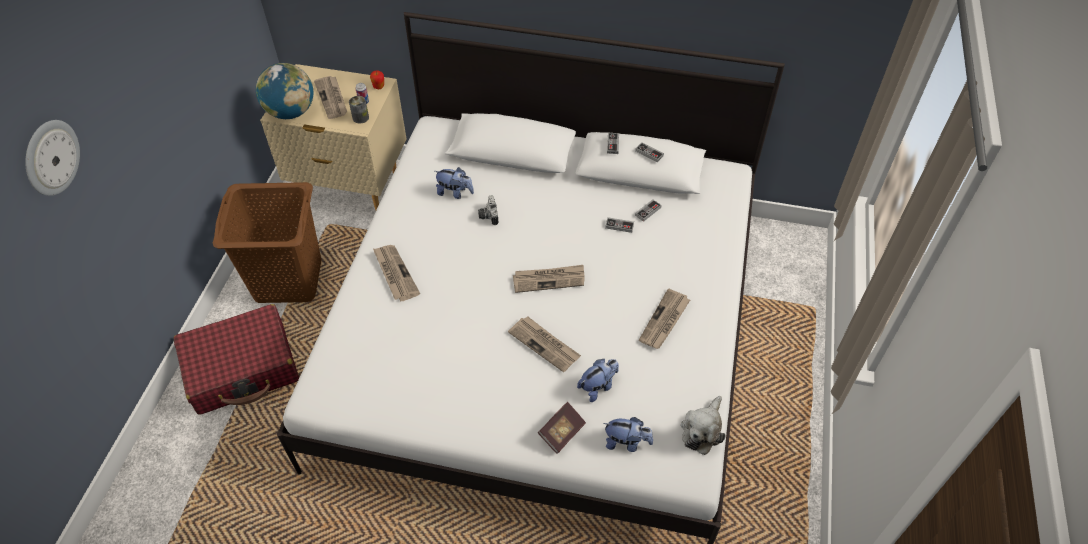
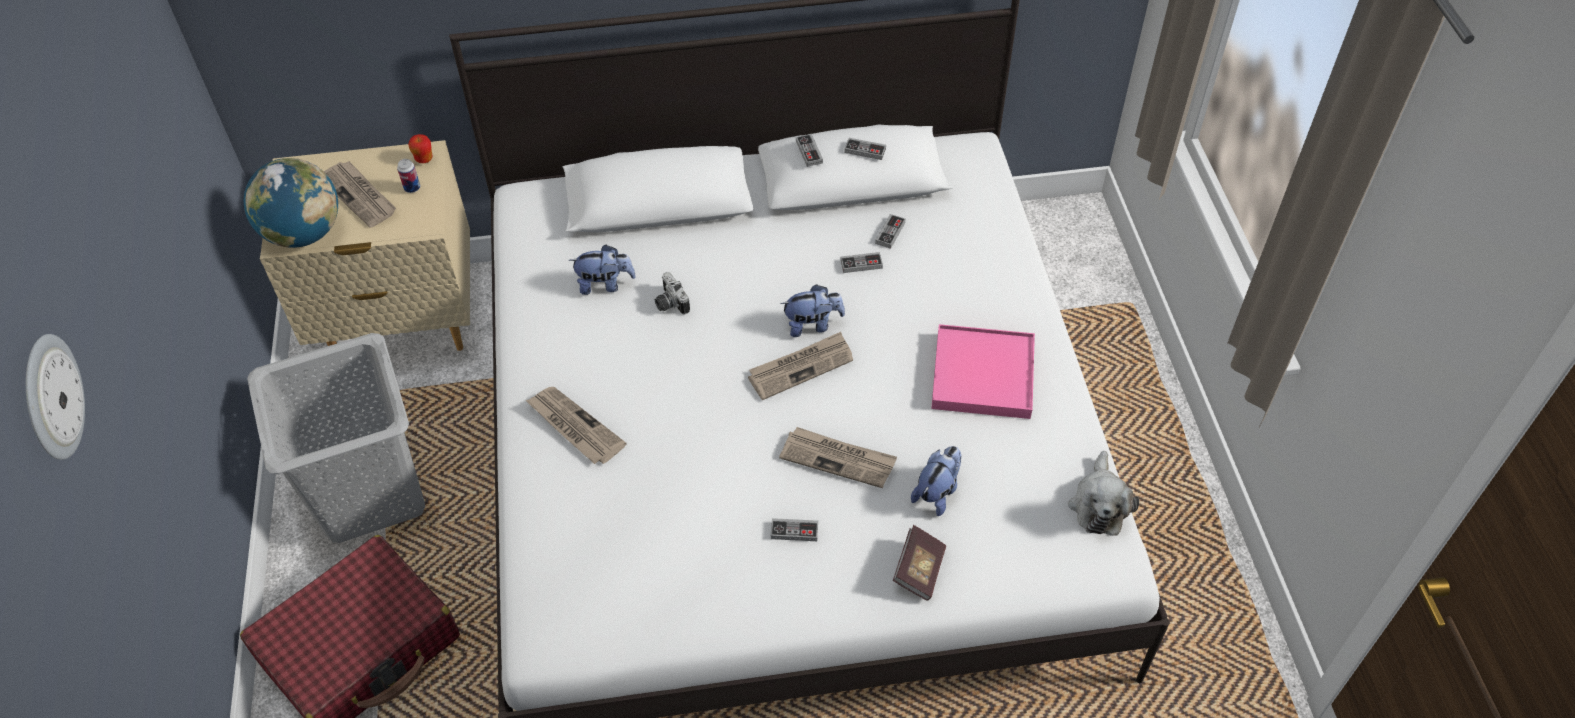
camera: 20 degrees left, 0 degrees up
brown laundry basket [213,182,321,303] -> grey laundry basket [247,333,425,543]
can [349,96,369,123] -> none
plush toy [603,417,653,452] -> plush toy moved to [780,284,845,337]
newspaper [639,289,690,349] -> pink tray [931,324,1035,419]
none -> game controller [771,518,818,541]

